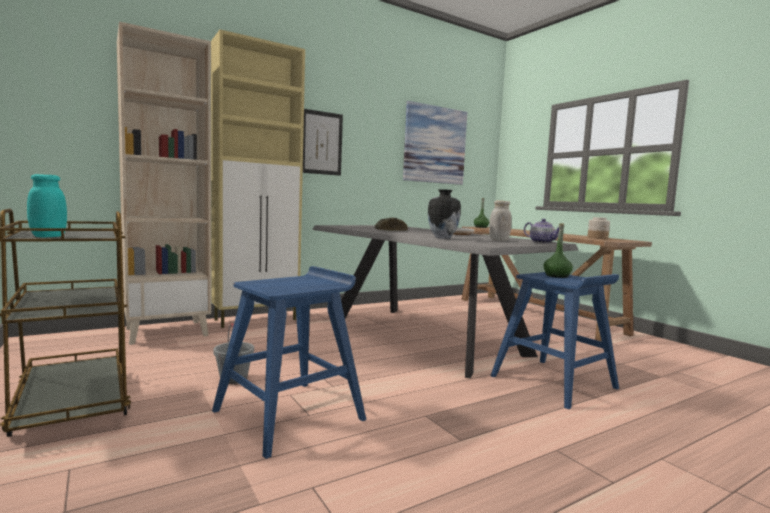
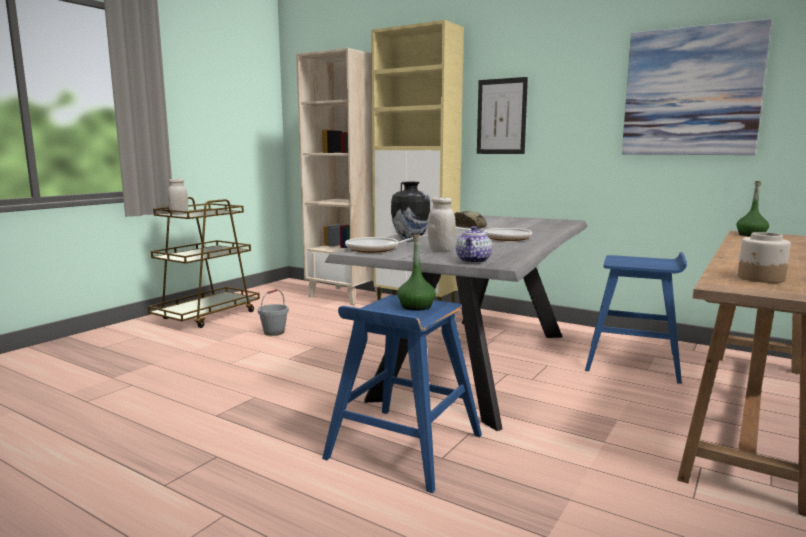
camera: 65 degrees right, 5 degrees up
turquoise jar [27,174,67,237] -> white jar [168,179,188,215]
blue stool [212,266,366,459] -> blue stool moved to [585,252,687,384]
none -> frying pan [345,235,428,253]

